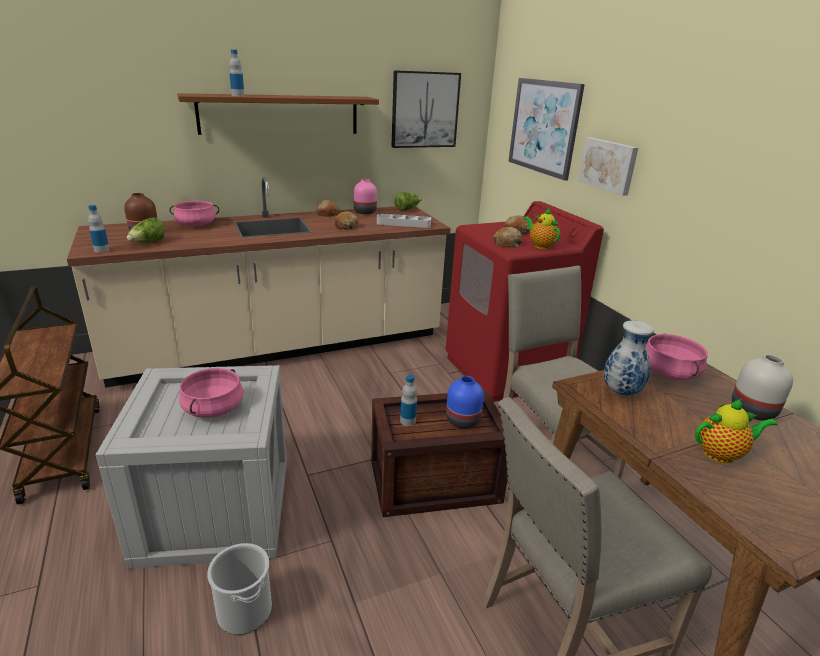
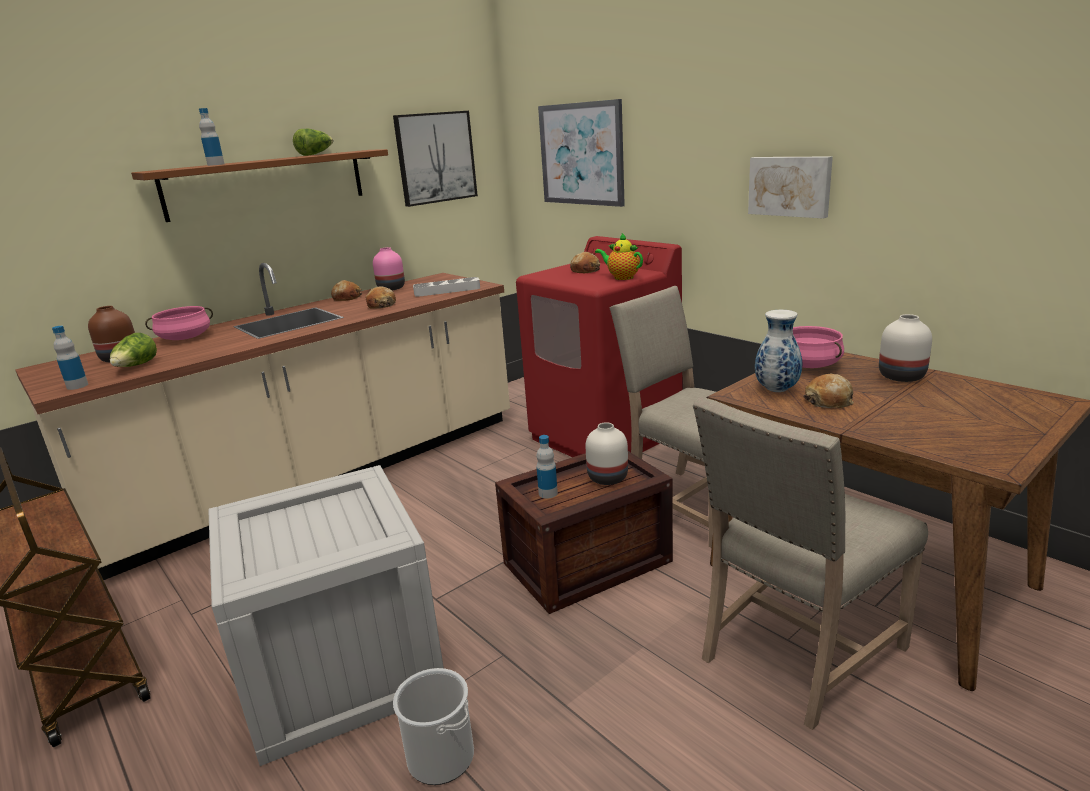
camera: 15 degrees left, 5 degrees down
pink cooking pot [179,368,244,418] -> none
lettuce [394,192,422,211] -> lettuce moved to [293,129,333,156]
blue vase [446,376,484,429] -> white vase [586,422,628,485]
bread [493,227,523,248] -> bread moved to [804,374,854,408]
picture [578,137,638,196] -> picture moved to [748,156,833,218]
teapot [695,399,777,463] -> none

